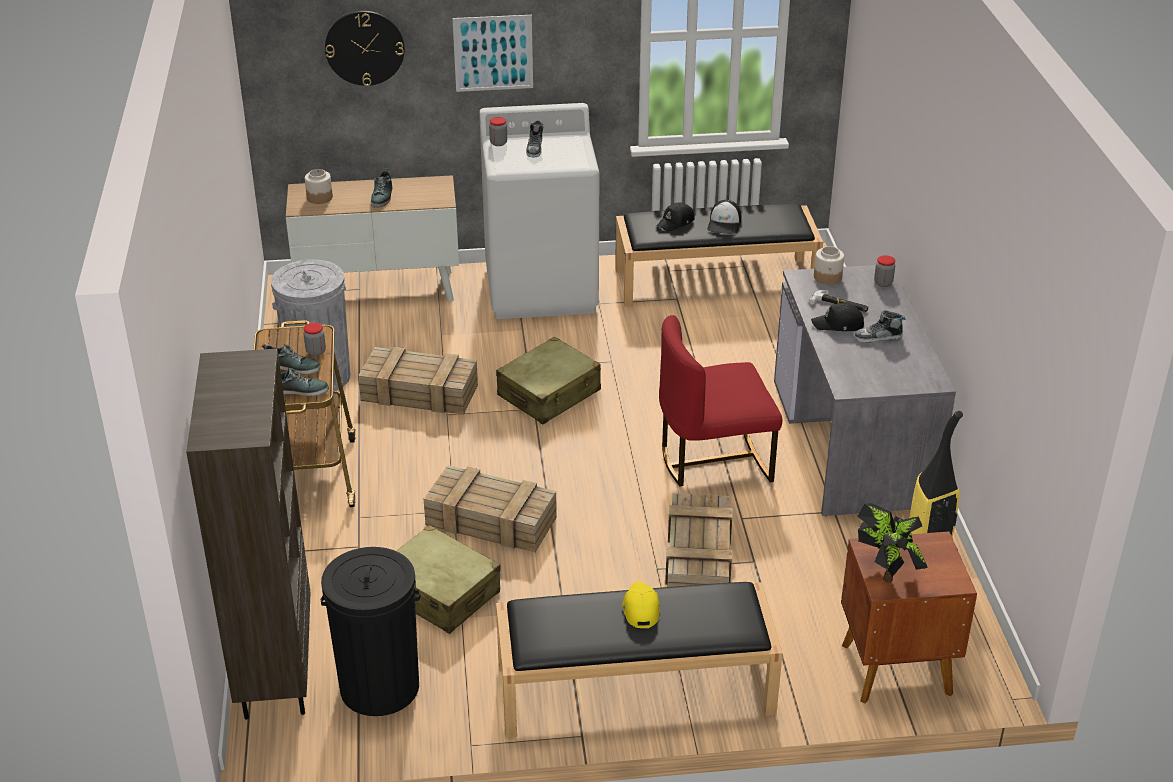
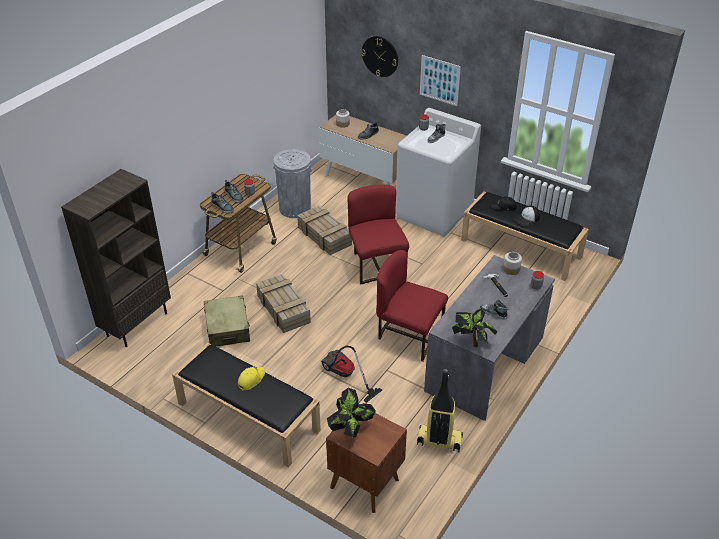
camera: 40 degrees right, 5 degrees up
black trash can [321,547,421,716] -> none
beige suitcase [496,337,601,424] -> red chair [348,185,409,285]
crate [665,493,733,587] -> vacuum cleaner [321,346,382,403]
black cap [811,303,864,331] -> none
none -> potted plant [452,309,498,347]

